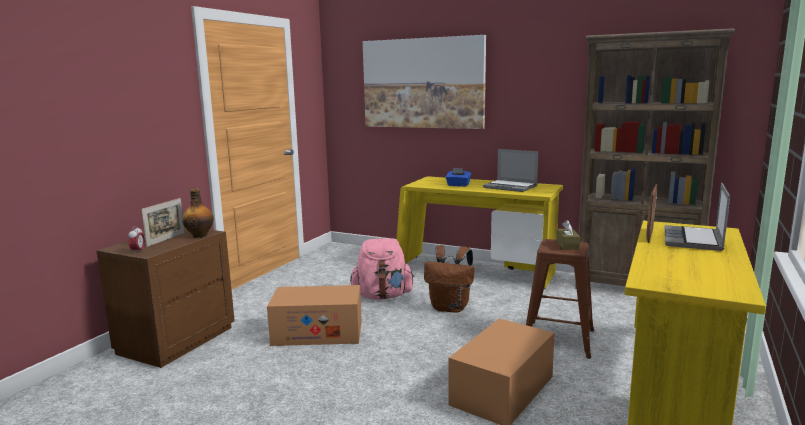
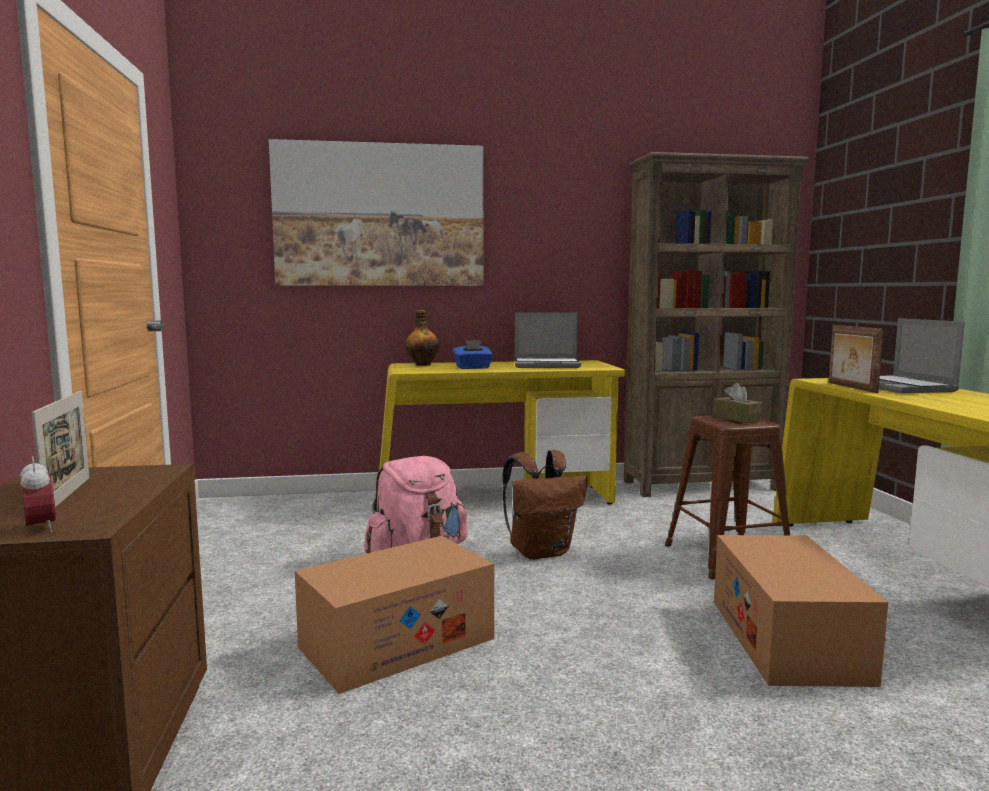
camera: 35 degrees left, 5 degrees down
bottle [182,188,214,238] -> bottle moved to [405,310,439,366]

